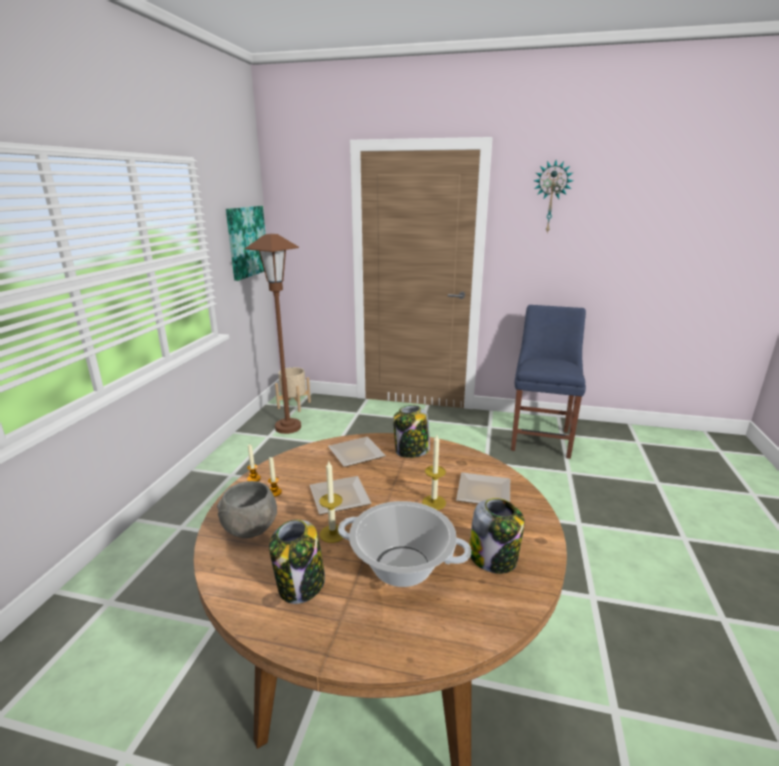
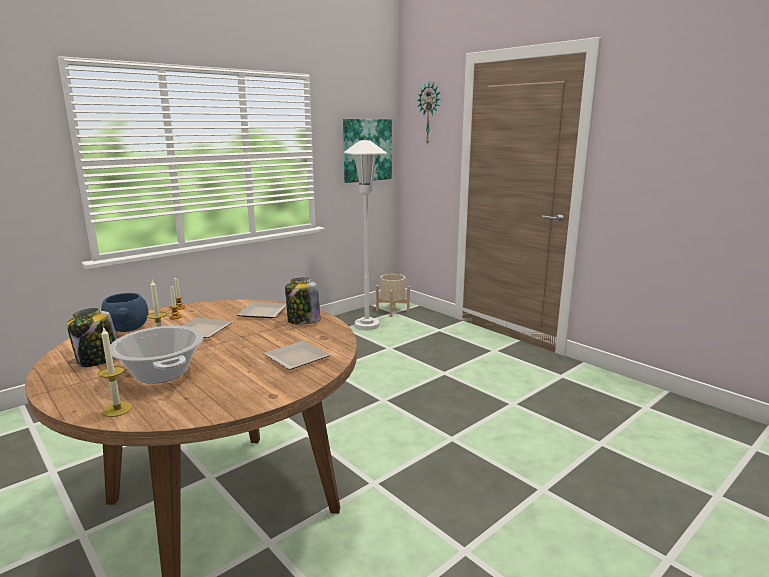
camera: 35 degrees right, 5 degrees down
grey bowl [217,481,277,538] -> blue bowl [101,293,148,332]
brown floor lamp [245,234,301,434] -> white floor lamp [344,140,387,330]
candle [422,435,446,510] -> candle moved to [98,326,133,417]
jar [469,498,524,574] -> none
blue chair [511,305,586,459] -> none
wall clock [534,160,574,233] -> wall clock moved to [417,83,440,145]

